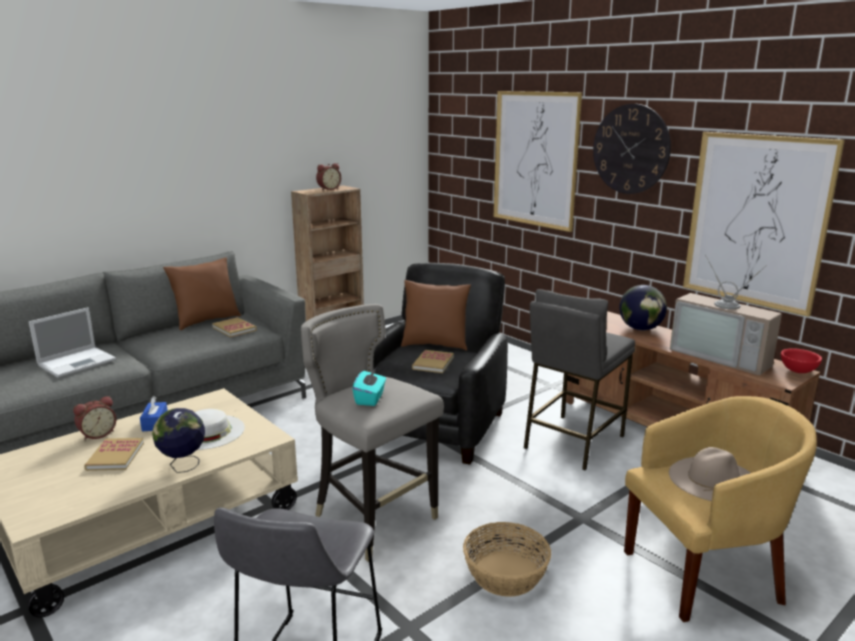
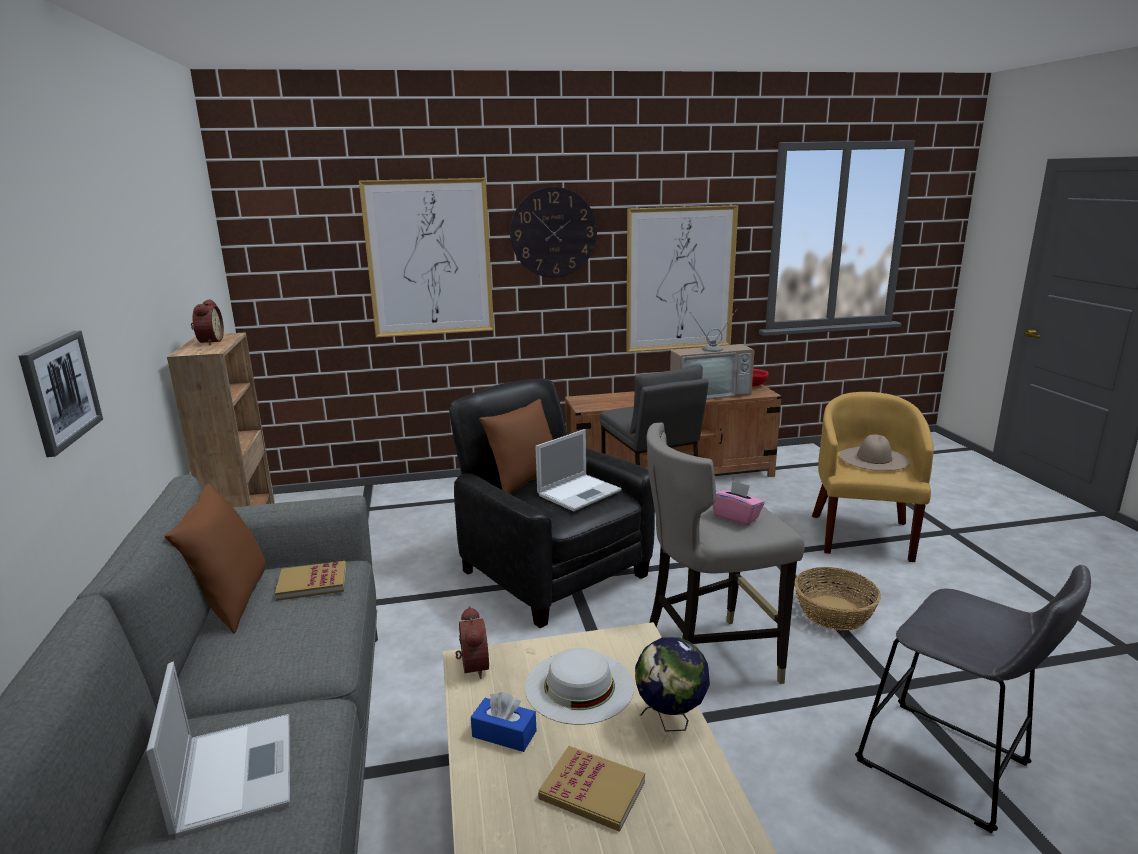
camera: 60 degrees left, 0 degrees up
alarm clock [73,396,116,441] -> alarm clock moved to [455,606,489,679]
turquoise tissue box [352,368,386,406] -> pink tissue box [713,481,764,525]
book [412,350,454,373] -> laptop [535,429,622,511]
globe [619,285,667,330] -> none
none -> picture [18,330,103,457]

